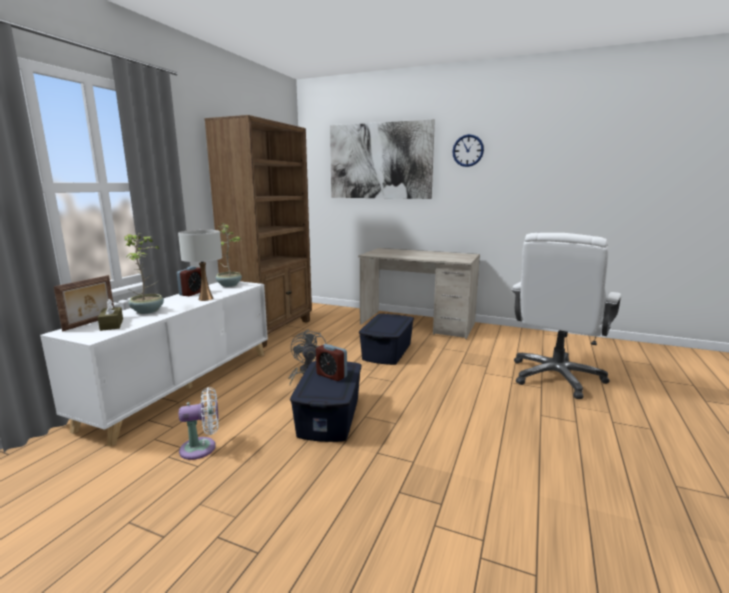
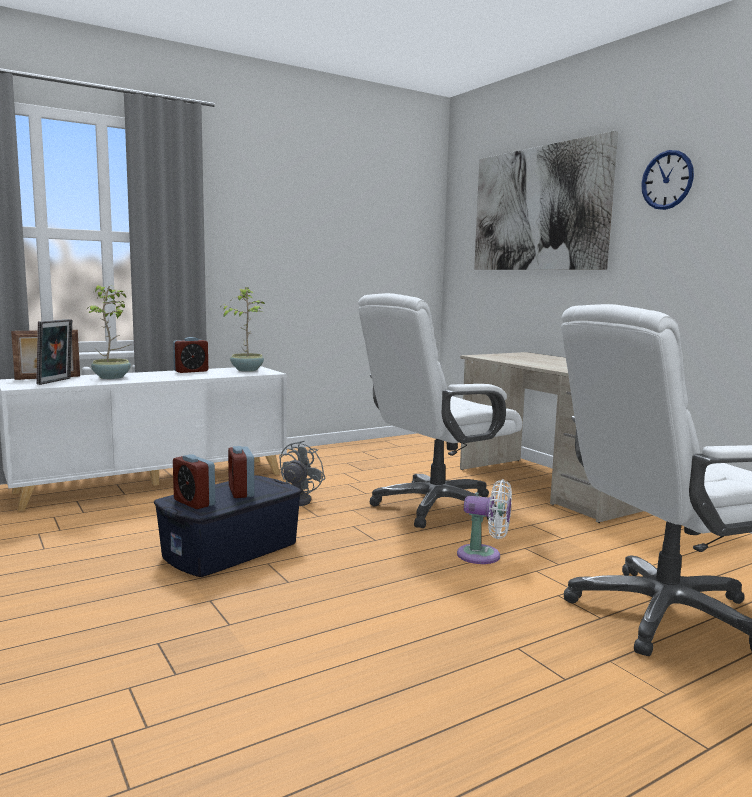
camera: 35 degrees right, 5 degrees down
brown tissue box [98,299,123,331] -> picture frame [36,319,72,385]
white table lamp [178,230,222,301] -> none
white fan [179,387,219,460] -> white fan moved to [457,479,512,564]
brown bookcase [204,115,312,348] -> none
blue storage box [359,314,414,365] -> white office chair [358,293,522,528]
none -> alarm clock [173,454,215,509]

